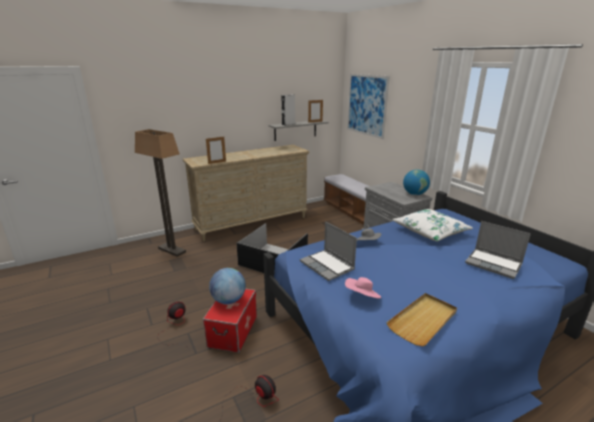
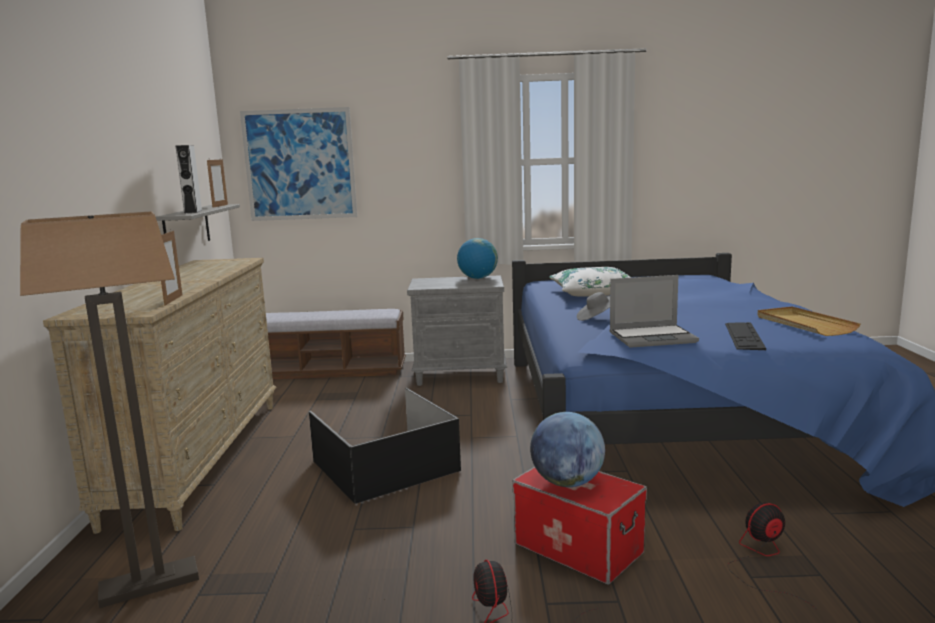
camera: 60 degrees left, 10 degrees down
pink hat [345,277,381,299] -> keyboard [725,322,766,350]
laptop [465,221,531,279] -> none

